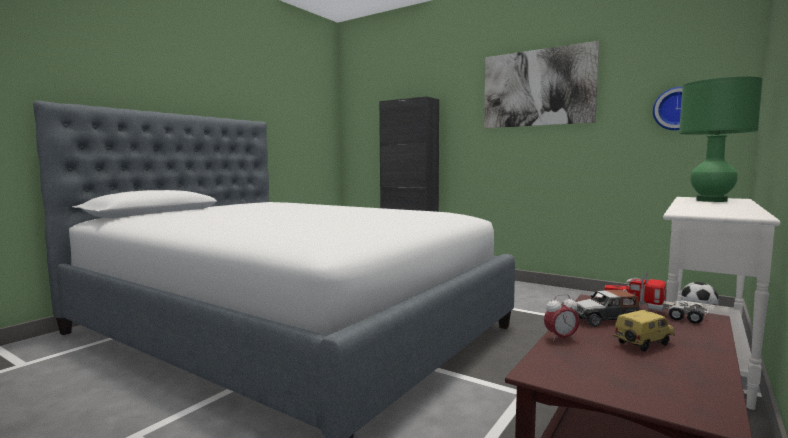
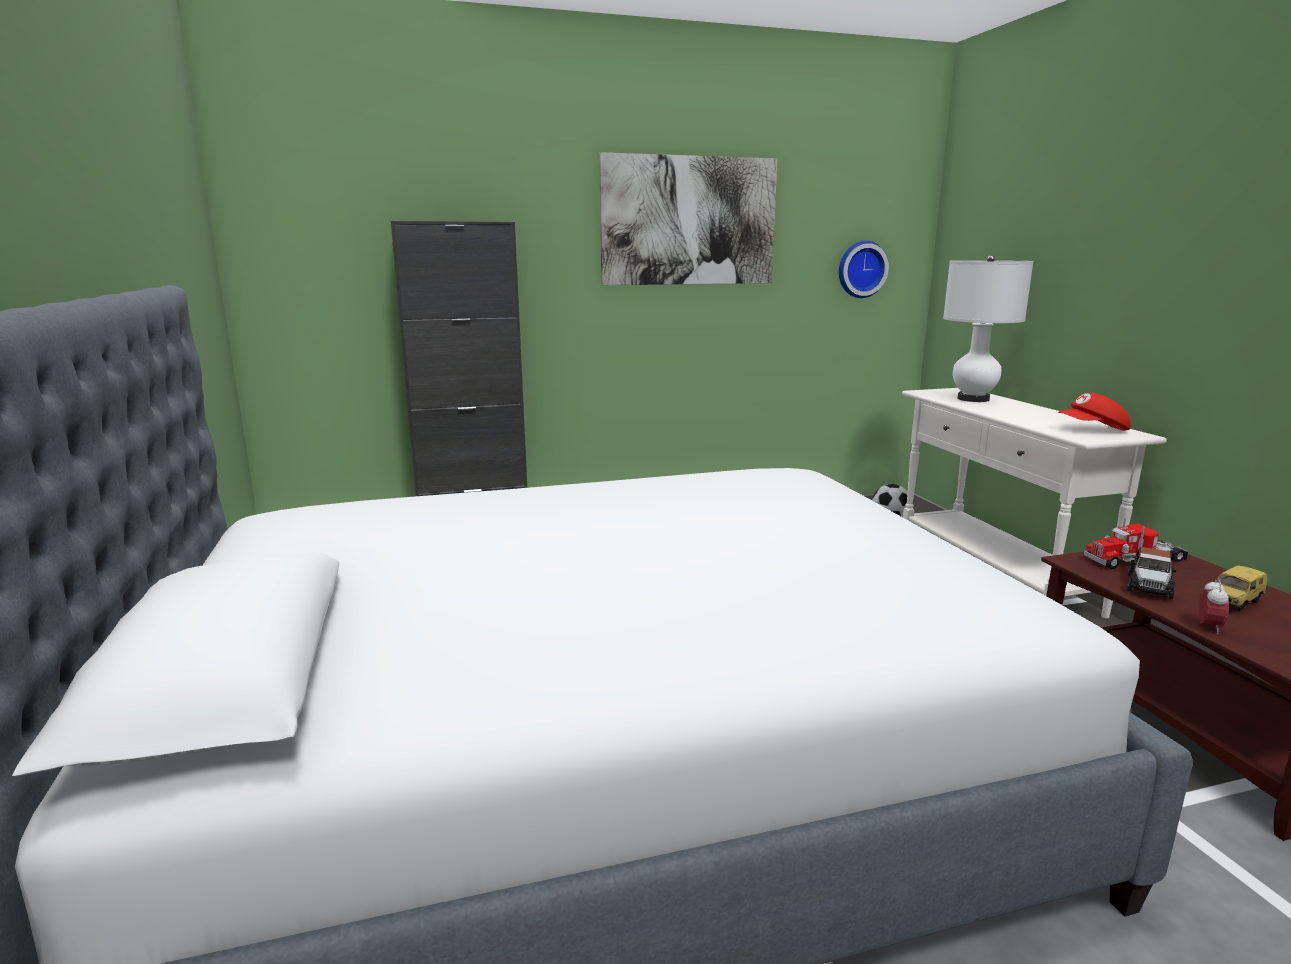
camera: 50 degrees left, 10 degrees up
toy car [613,310,675,352] -> toy car turned 135 degrees counterclockwise [1210,565,1267,612]
green table lamp [679,76,763,202] -> white table lamp [943,255,1034,402]
none -> red cap [1058,393,1131,431]

